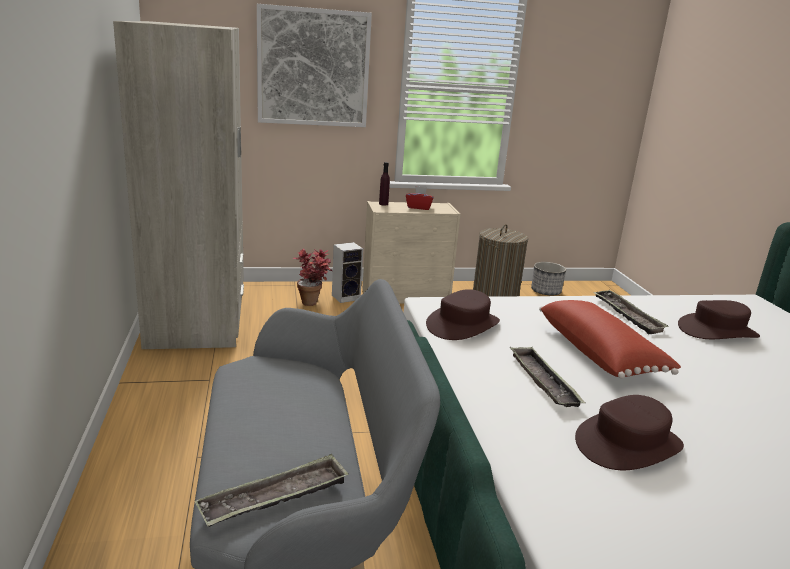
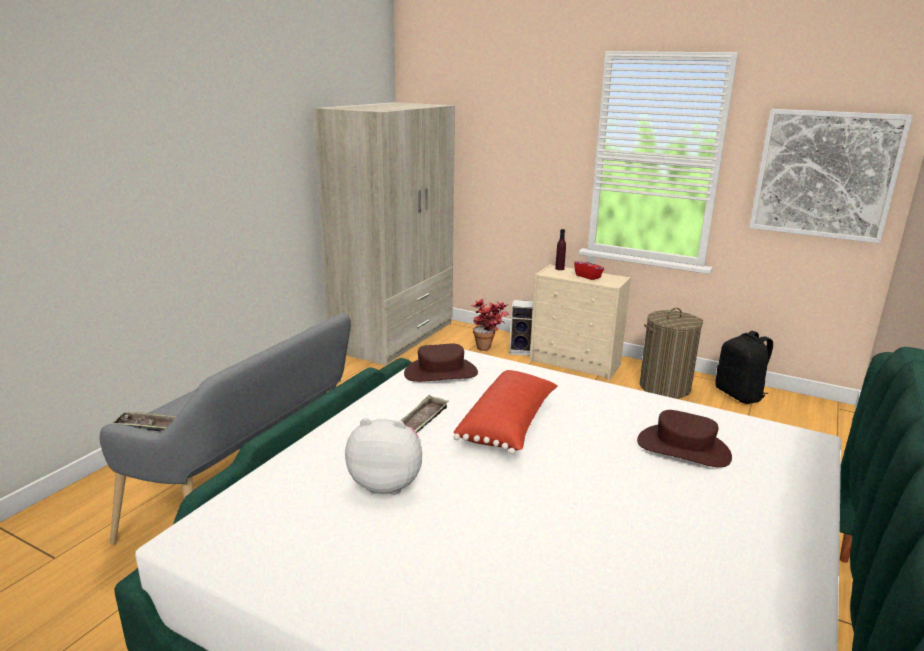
camera: 40 degrees right, 0 degrees up
picture [257,4,372,127] -> picture moved to [749,109,913,243]
planter [531,262,566,296] -> black backpack [715,331,773,404]
brown hat [575,395,684,470] -> plush toy [345,418,422,495]
tray [593,290,669,334] -> none

